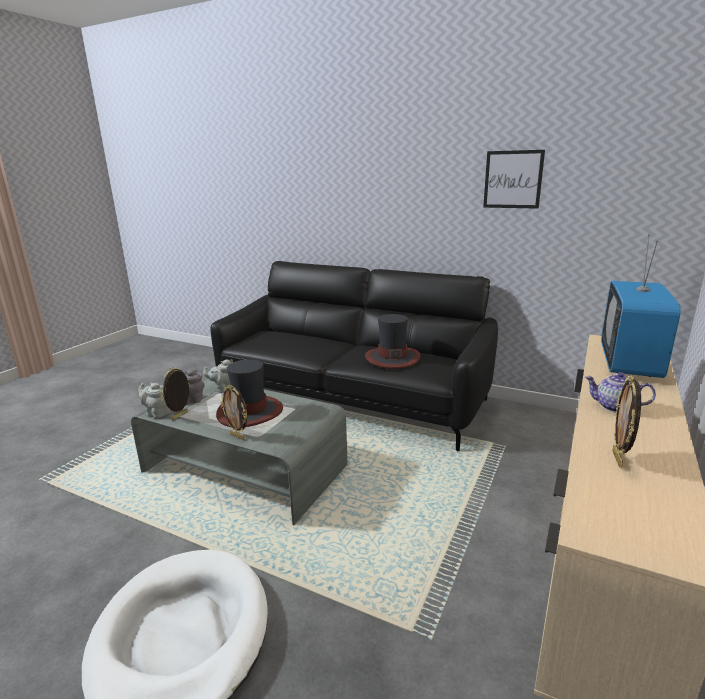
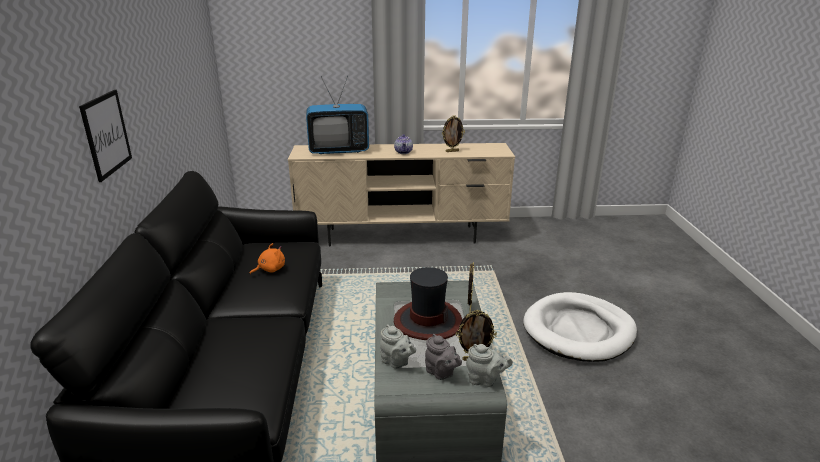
camera: 120 degrees left, 5 degrees up
grey teapot [138,383,170,418] -> grey teapot turned 75 degrees counterclockwise [466,344,513,387]
hat [365,314,421,369] -> orange plush toy [249,243,285,275]
picture [483,150,545,209] -> picture moved to [79,90,132,182]

